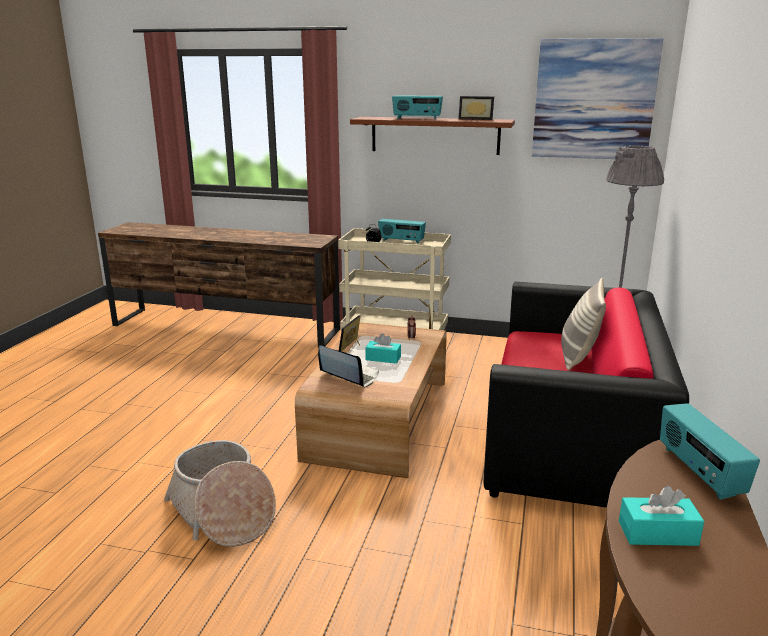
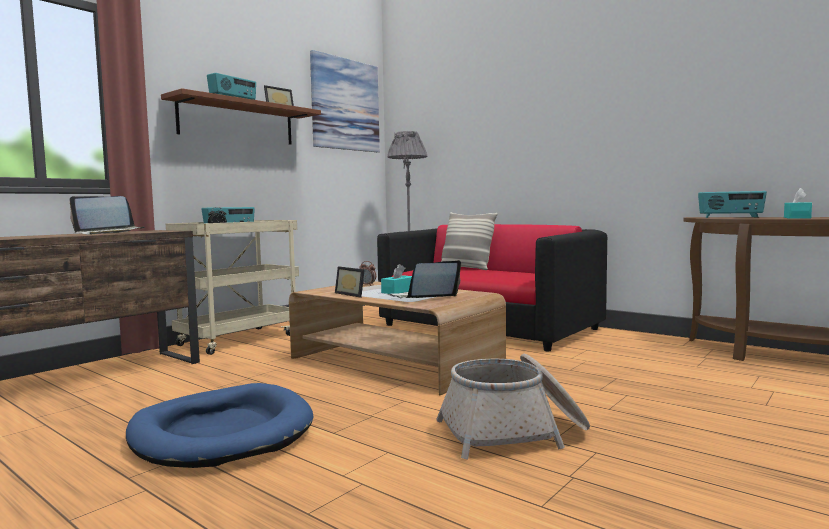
camera: 65 degrees left, 15 degrees down
none -> laptop [70,196,145,235]
none -> blue dog bed [126,383,314,468]

